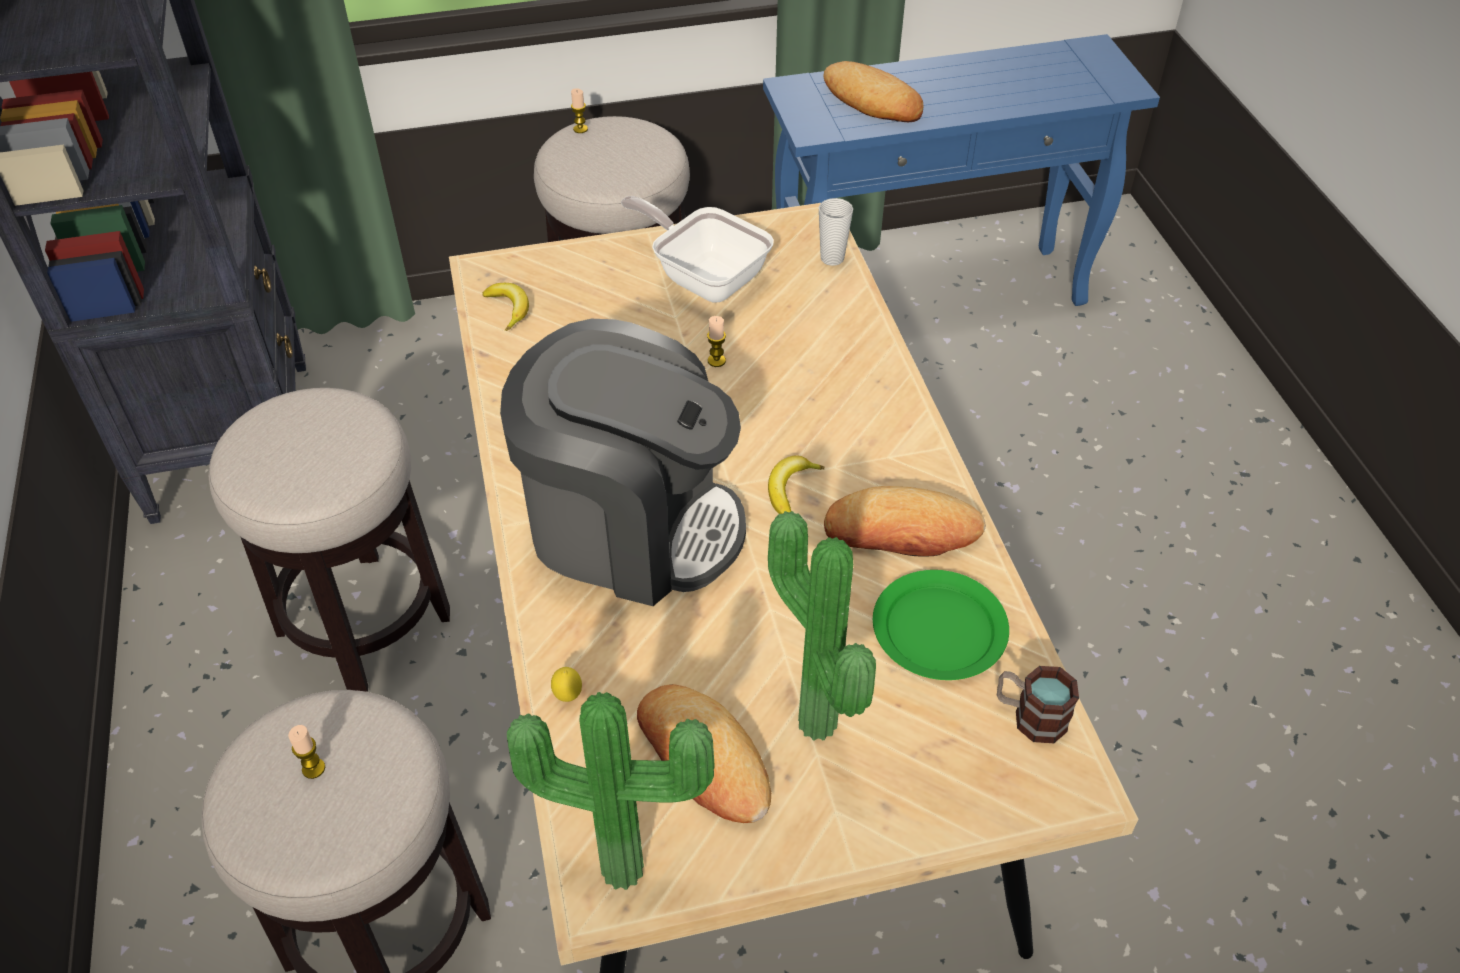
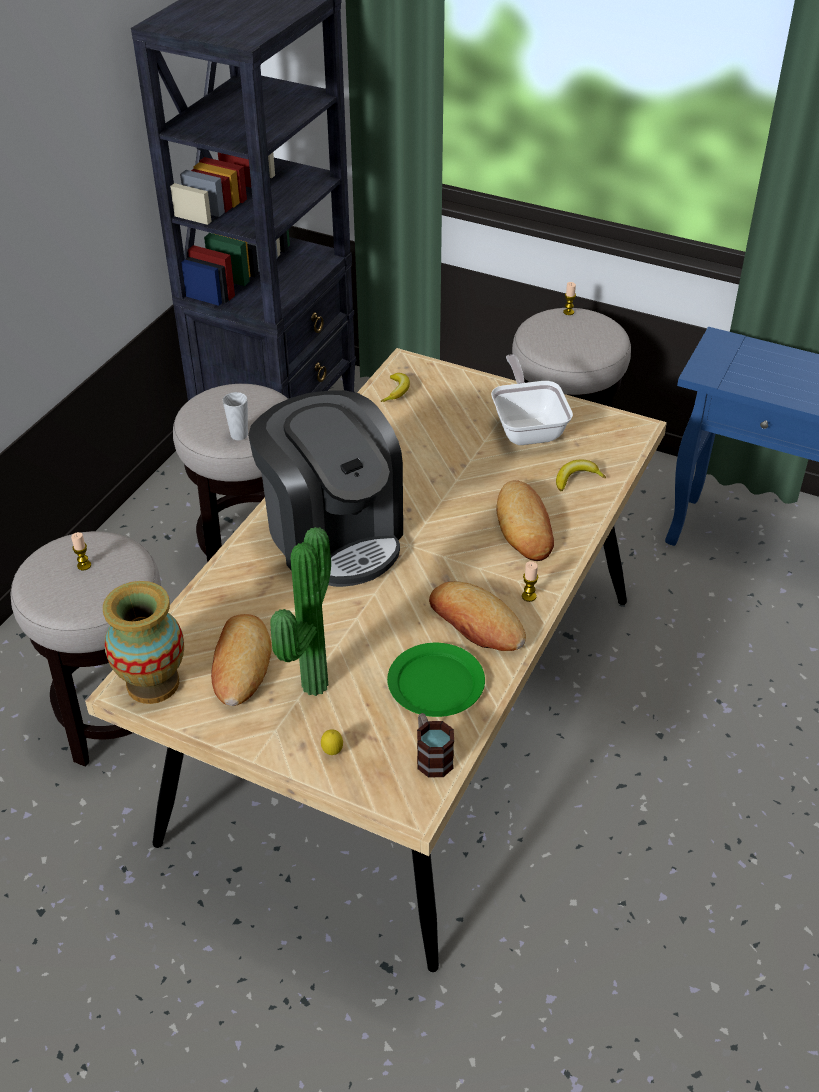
camera: 40 degrees right, 5 degrees down
potted plant [507,692,715,890] -> vase [103,581,184,704]
lemon [551,667,582,702] -> lemon moved to [321,729,343,755]
candle [707,316,726,367] -> candle moved to [522,561,538,602]
banana [768,455,824,514] -> banana moved to [556,460,606,491]
cup [819,198,853,266] -> cup moved to [223,392,248,440]
bread [823,61,924,122] -> bread moved to [497,480,554,561]

